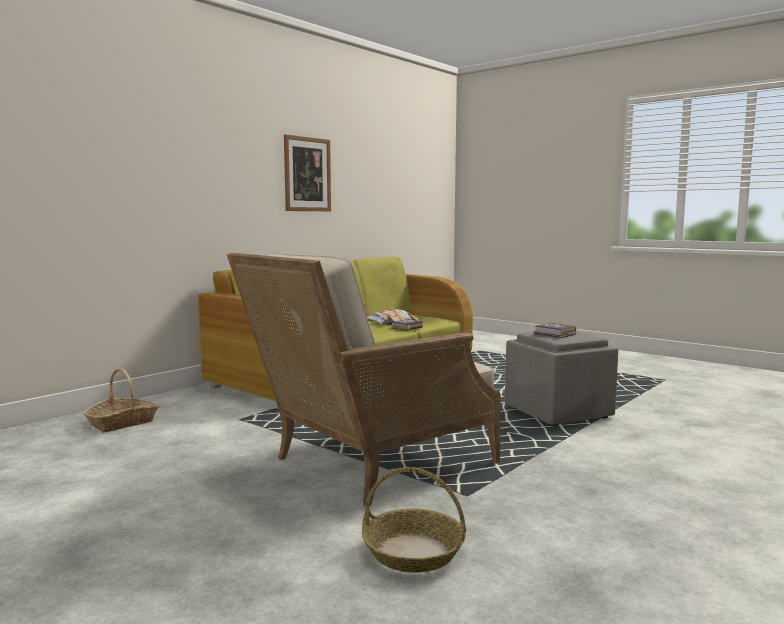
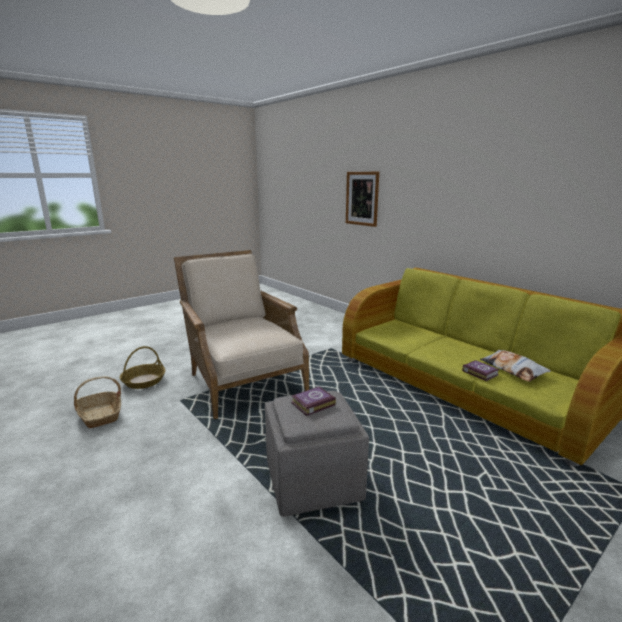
camera: 100 degrees right, 10 degrees up
basket [84,369,159,432] -> basket moved to [74,376,121,428]
picture [284,134,331,211] -> picture moved to [346,172,379,227]

